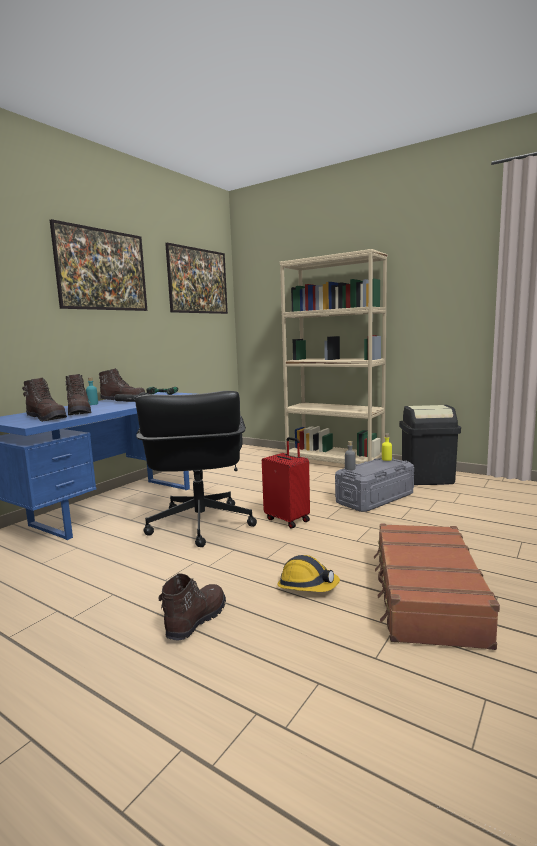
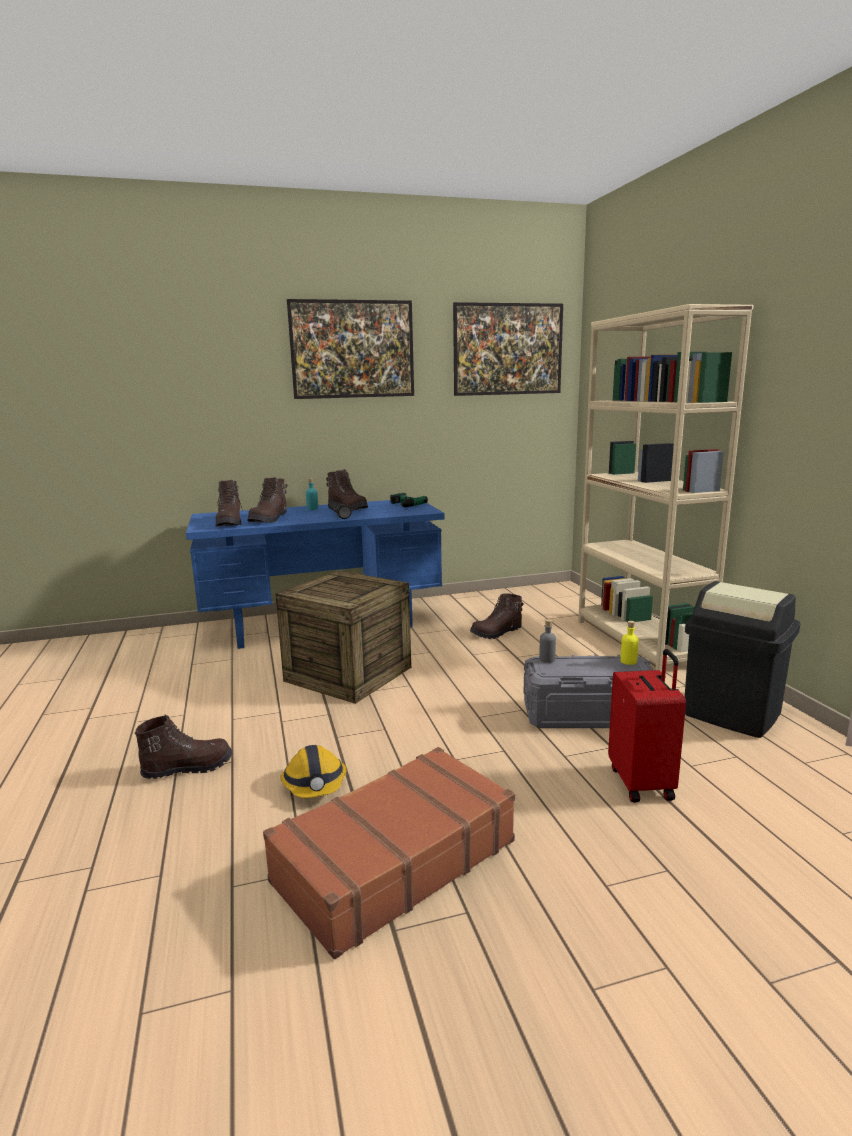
camera: 40 degrees right, 5 degrees up
black office chair [136,391,257,547] -> crate [276,571,411,704]
red suitcase [262,437,310,528] -> red suitcase moved to [608,649,686,803]
none -> brown boot [470,593,523,639]

